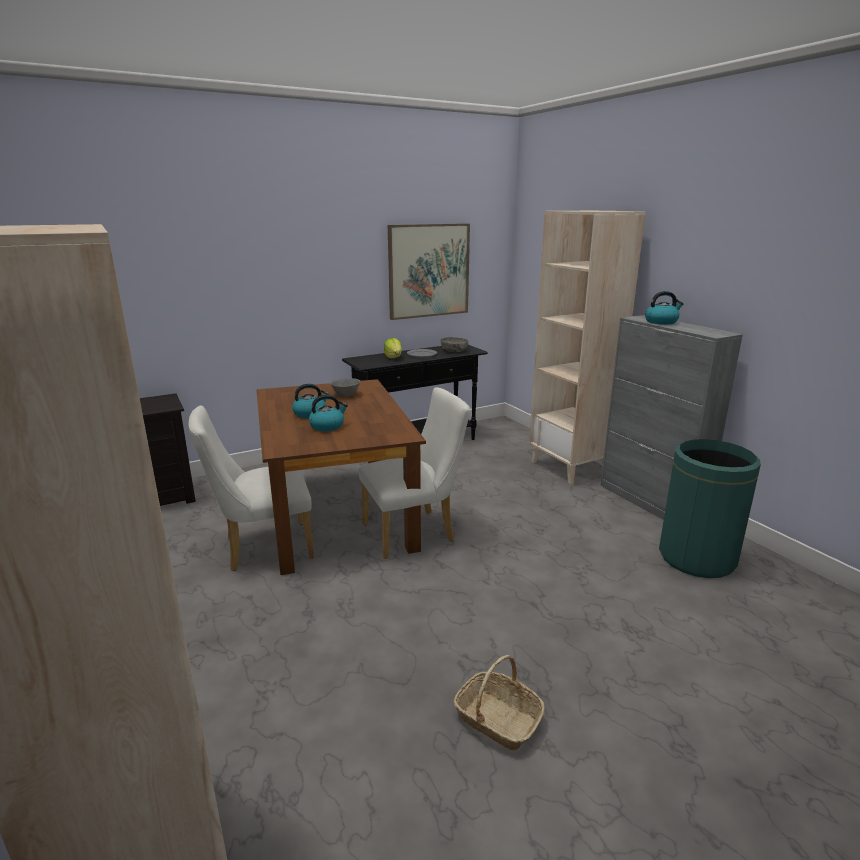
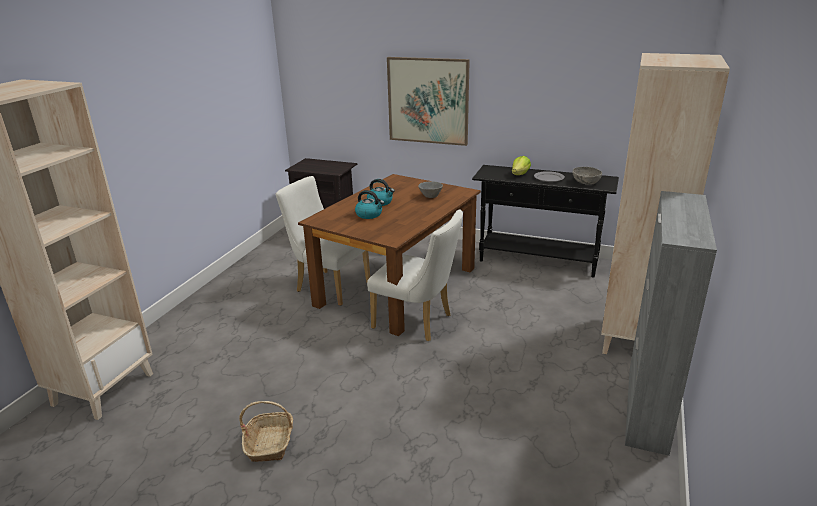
camera: 50 degrees right, 5 degrees up
picture [388,223,470,320] -> picture moved to [387,57,470,146]
kettle [645,291,684,325] -> none
green trash can [659,439,761,578] -> none

